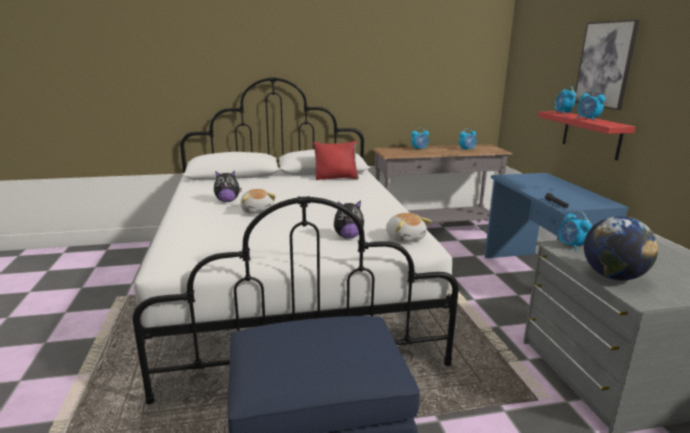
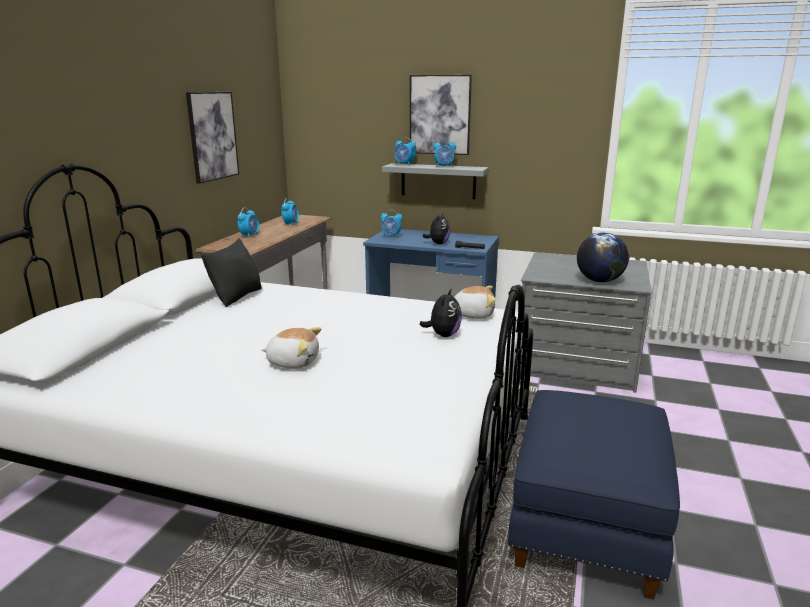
camera: 60 degrees left, 0 degrees up
plush toy [214,171,242,202] -> plush toy moved to [422,213,450,244]
red pillow [313,141,359,180] -> black pillow [201,238,262,307]
red shelf [538,111,636,160] -> grey shelf [382,163,489,199]
alarm clock [559,211,592,251] -> alarm clock moved to [381,210,403,238]
none -> picture [186,92,239,184]

